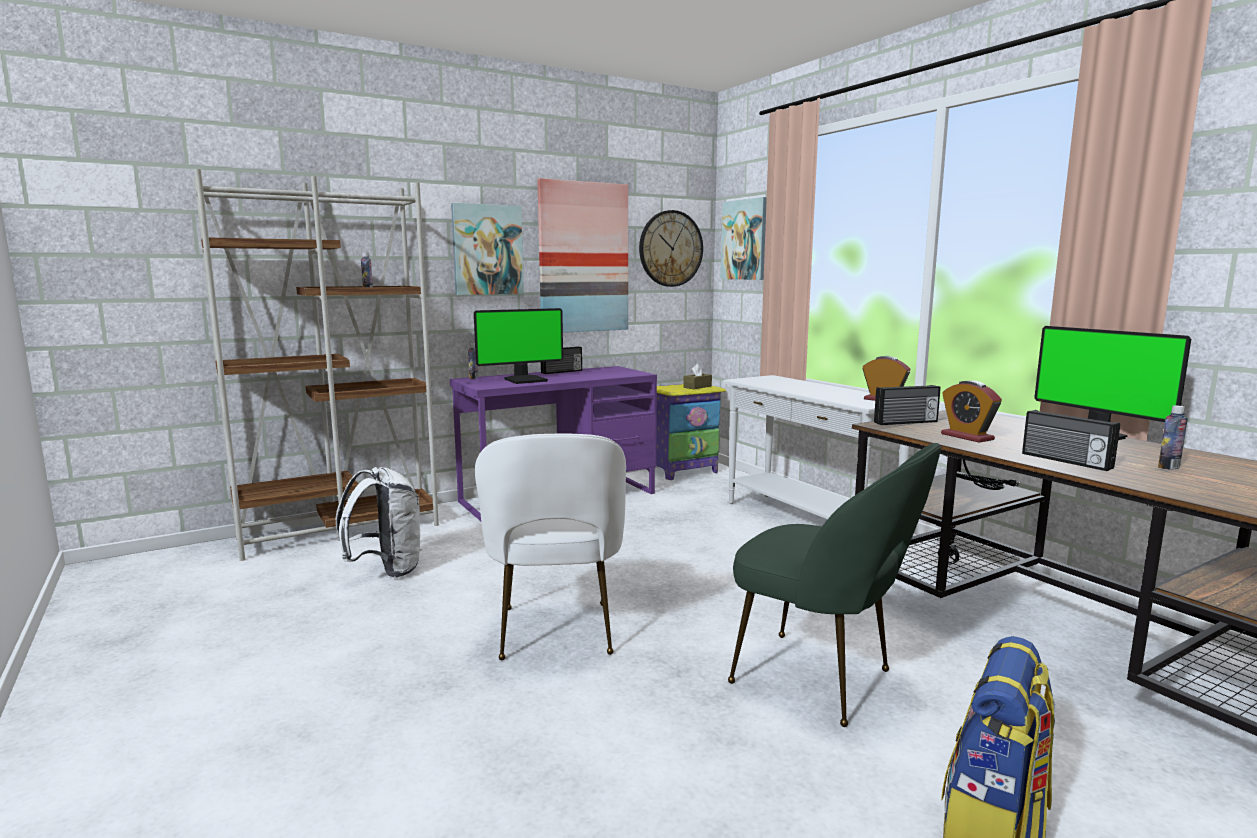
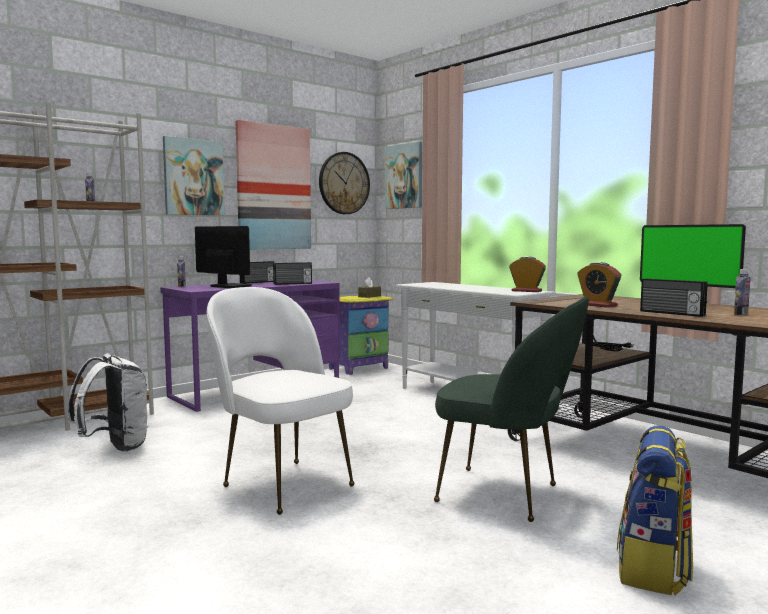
camera: 10 degrees left, 5 degrees down
monitor [474,308,563,384] -> monitor turned 105 degrees counterclockwise [195,226,252,288]
white chair [475,433,626,660] -> white chair turned 150 degrees clockwise [207,287,354,515]
radio [874,385,941,425] -> radio moved to [273,262,312,285]

